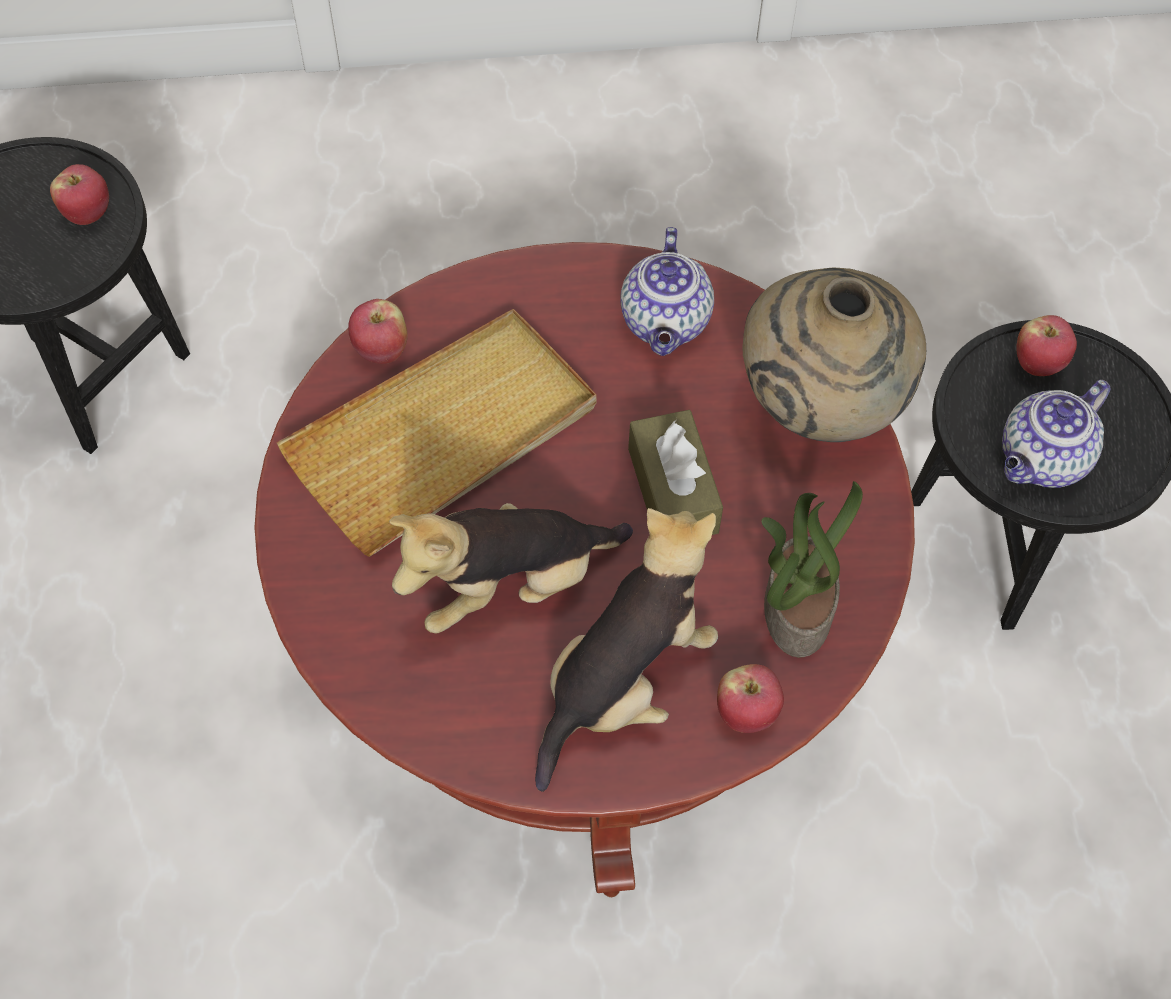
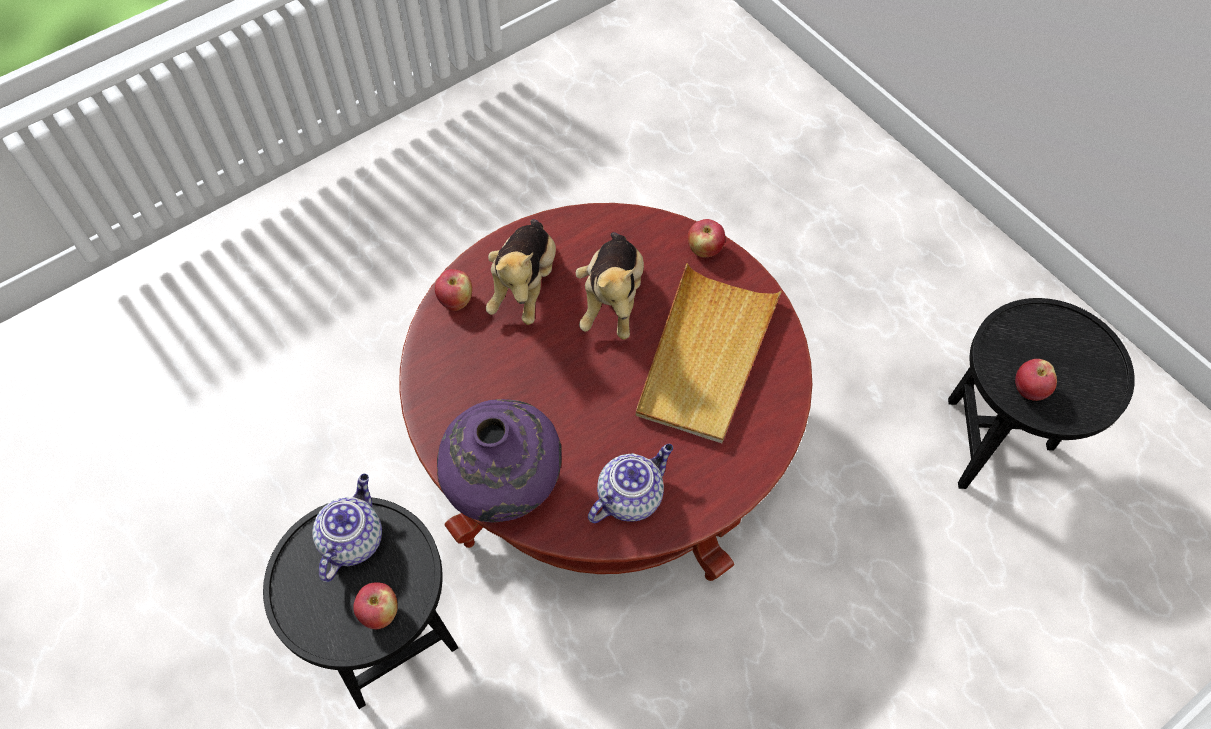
camera: 150 degrees right, 0 degrees up
apple [348,299,408,364] -> apple moved to [688,219,725,257]
plush toy [389,503,633,633] -> plush toy turned 150 degrees clockwise [576,232,644,340]
teapot [621,227,714,356] -> teapot turned 75 degrees clockwise [588,444,673,523]
brown tissue box [628,410,723,535] -> none
beige vase [742,267,926,442] -> purple vase [437,399,562,522]
potted plant [761,481,863,657] -> none

